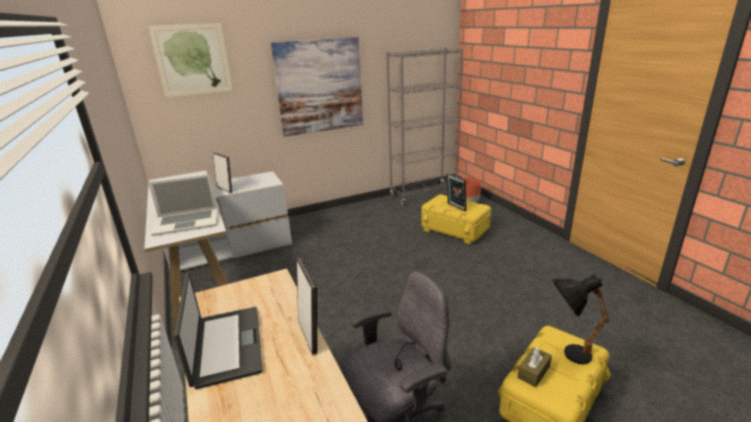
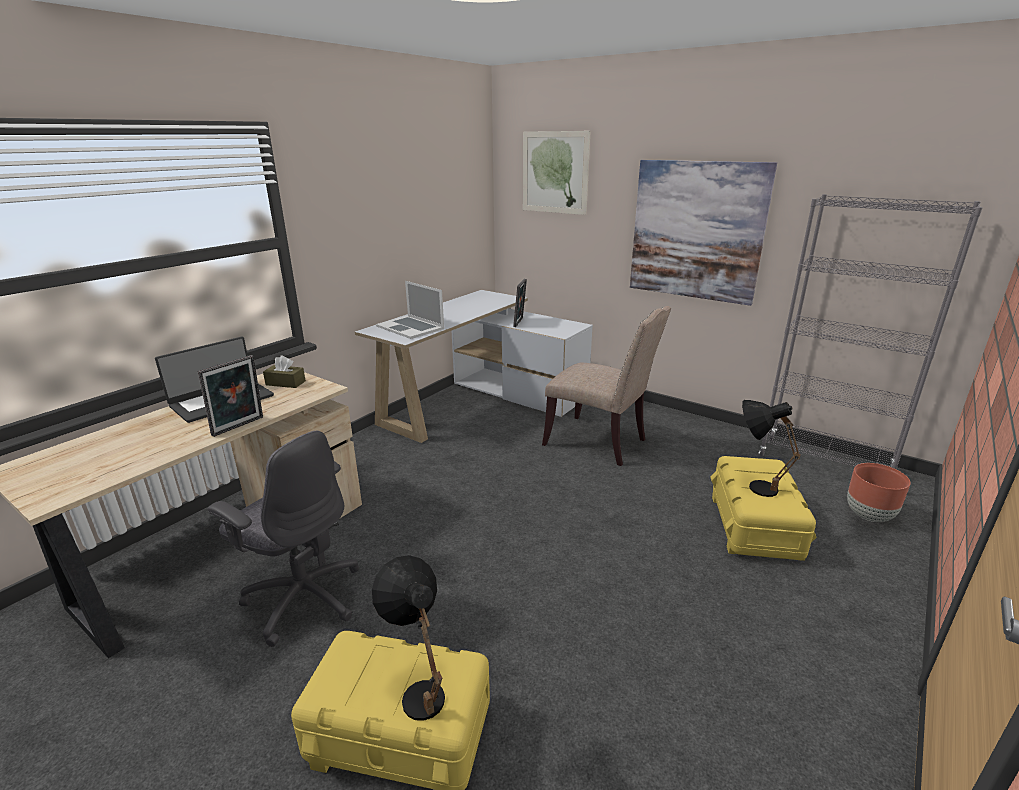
camera: 60 degrees right, 0 degrees up
picture frame [446,174,467,211] -> black table lamp [742,400,801,497]
brown tissue box [517,347,552,387] -> brown tissue box moved to [263,355,306,388]
none -> beige chair [542,306,671,466]

